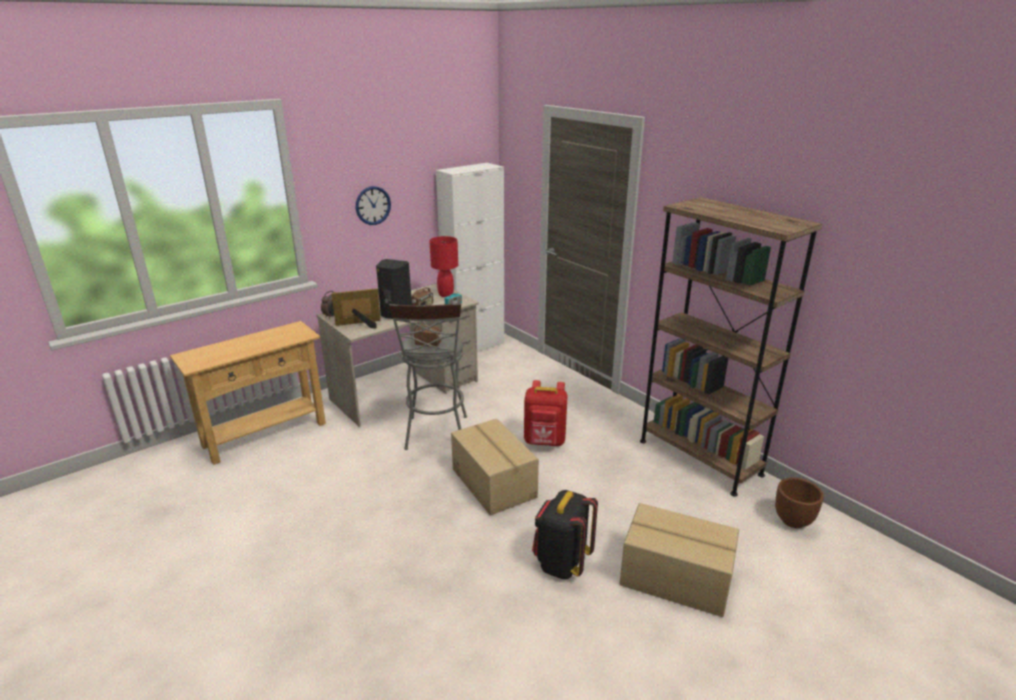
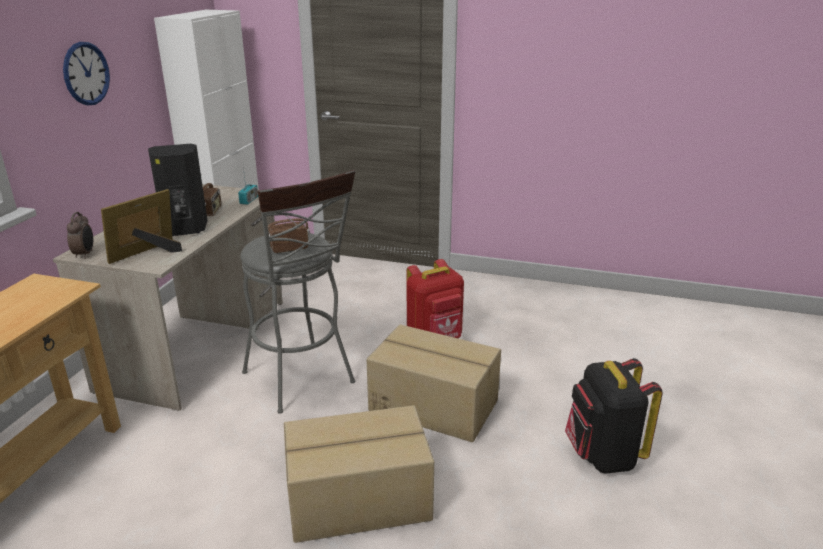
camera: 35 degrees left, 0 degrees up
red table lamp [429,236,458,297] -> none
cardboard box [620,503,739,617] -> cardboard box moved to [284,405,434,543]
brown bookcase [640,197,822,496] -> none
brown planter [775,478,824,528] -> none

